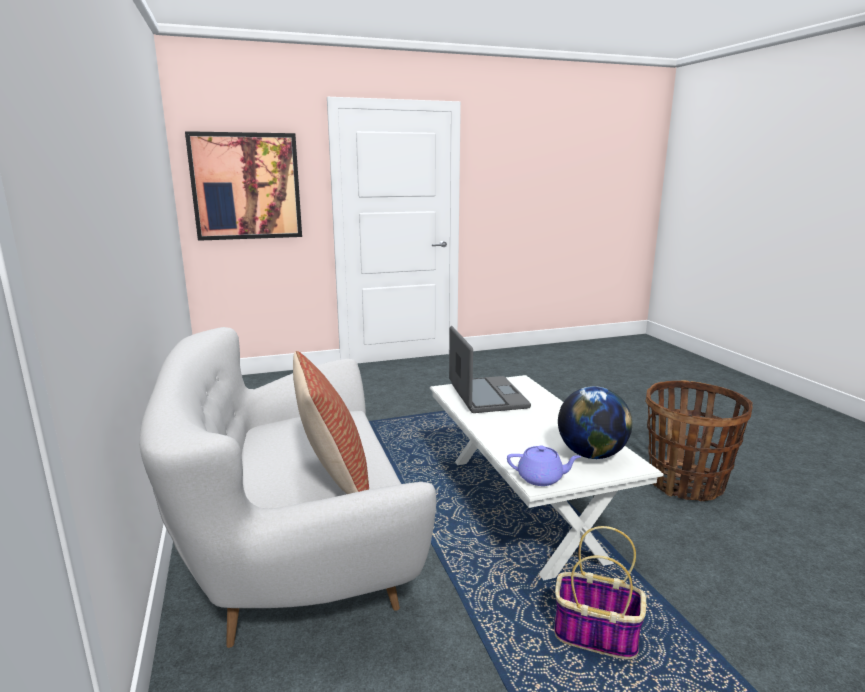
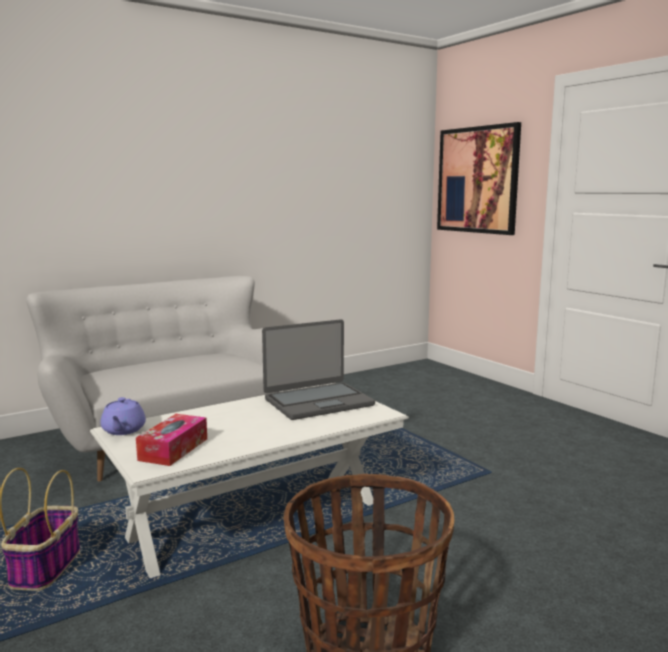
camera: 75 degrees right, 5 degrees down
pillow [293,351,369,494] -> none
globe [558,386,632,459] -> tissue box [136,414,207,466]

